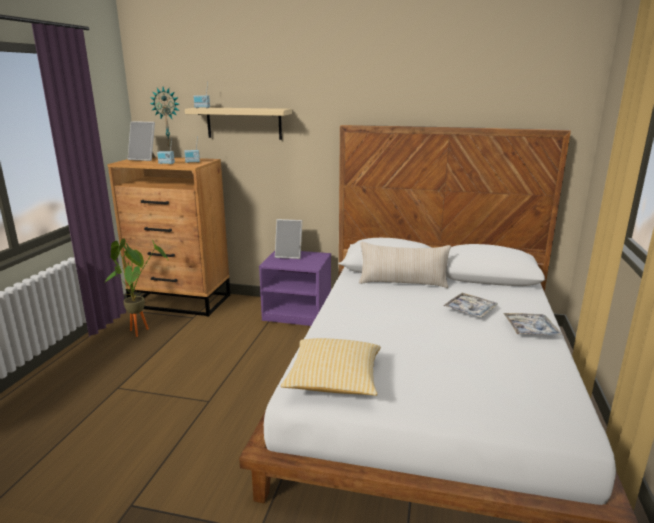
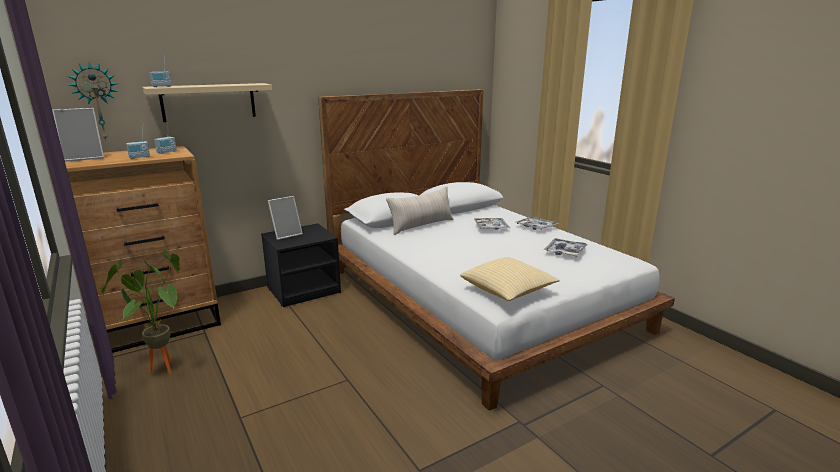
camera: 45 degrees left, 0 degrees up
purple nightstand [259,251,331,326] -> black nightstand [261,224,341,307]
none -> tray [544,238,588,257]

